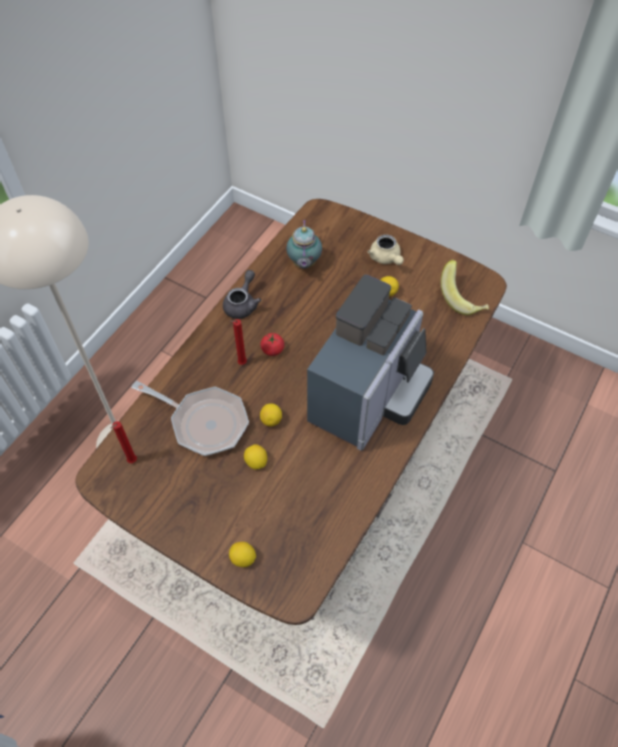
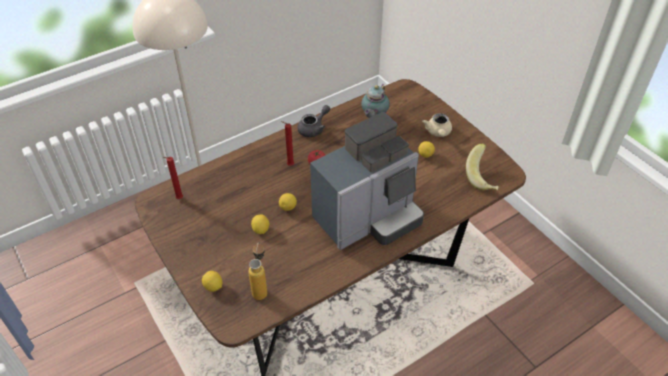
camera: 25 degrees right, 10 degrees down
frying pan [131,381,249,456] -> none
none -> bottle [248,242,267,300]

